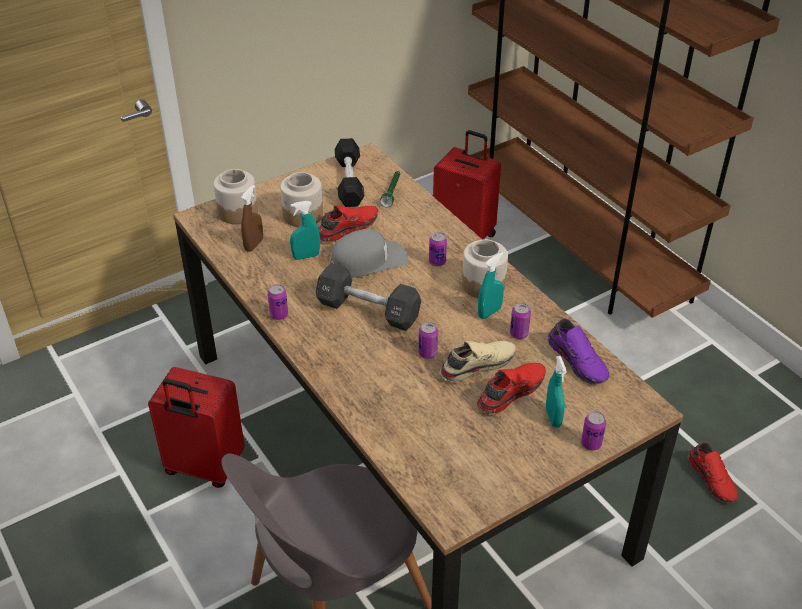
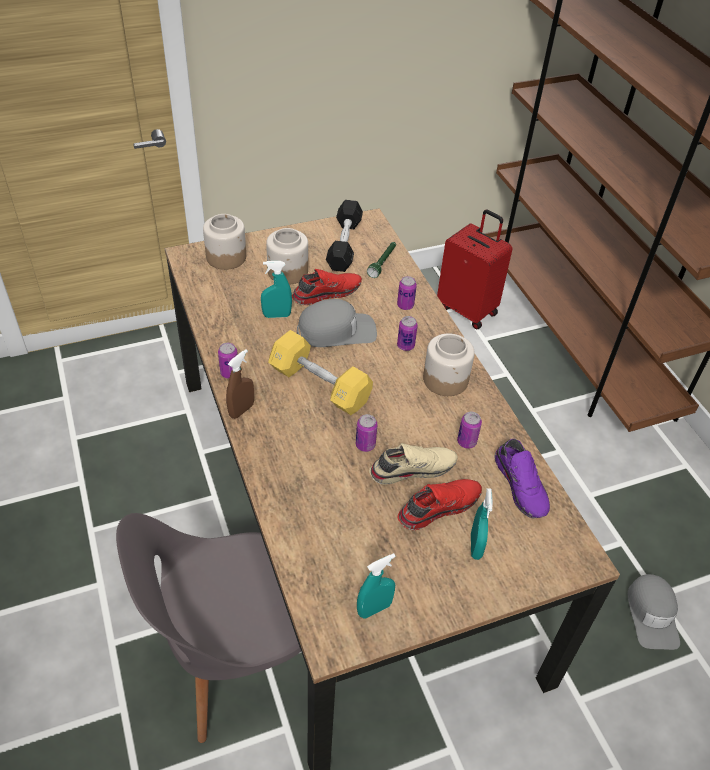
camera: 10 degrees right, 5 degrees up
red suitcase [148,367,245,488] -> none
brown spray bottle [241,185,263,252] -> brown spray bottle moved to [226,349,254,419]
black dumbbell [316,263,421,331] -> yellow dumbbell [268,330,373,415]
turquoise spray bottle [478,252,504,319] -> turquoise spray bottle moved to [357,553,396,619]
can [581,411,606,450] -> can moved to [397,276,417,310]
red shoe [688,442,738,503] -> grey cap [628,574,680,650]

